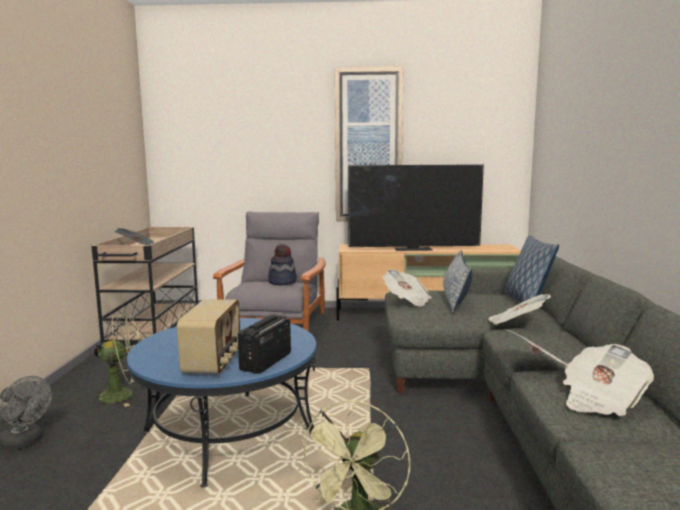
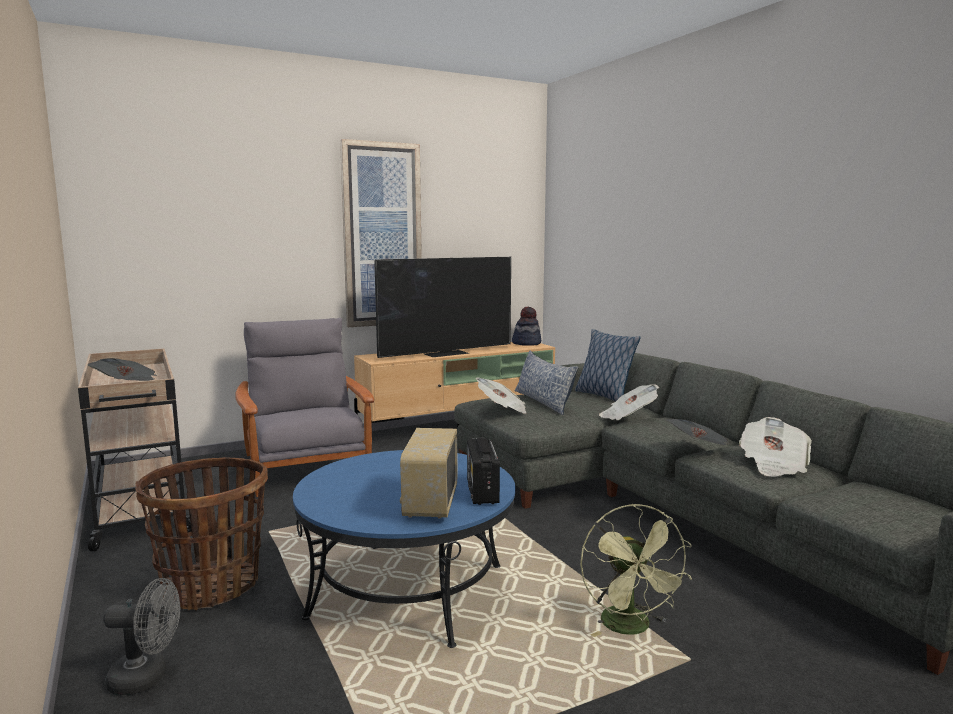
camera: 30 degrees left, 0 degrees up
green fan [89,313,140,407] -> basket [135,457,268,610]
radio [177,299,240,374] -> radio turned 150 degrees counterclockwise [400,428,457,519]
hat [268,244,297,285] -> hat moved to [512,307,541,346]

